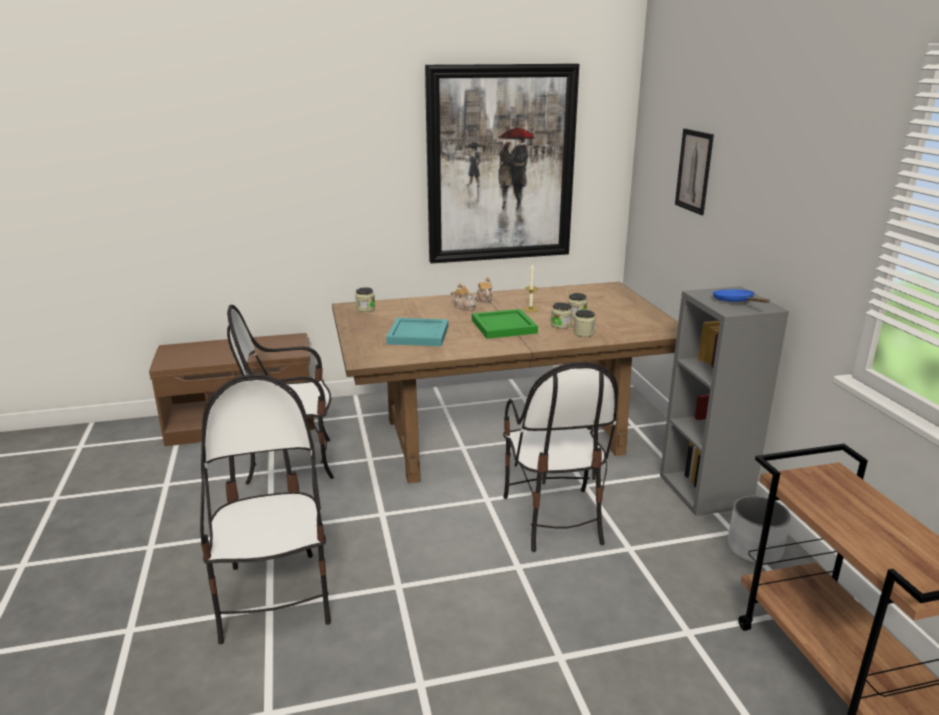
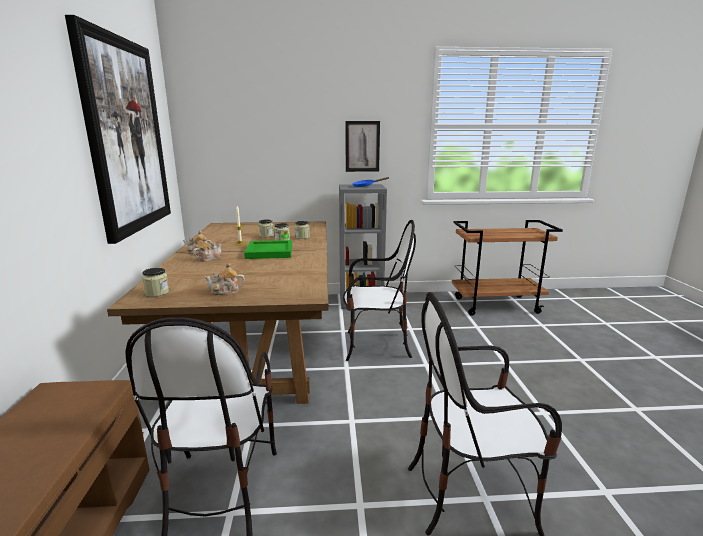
camera: 80 degrees left, 5 degrees down
turquoise tray [386,318,448,346] -> none
picture [675,128,714,215] -> picture moved to [345,121,380,172]
white planter [727,496,791,564] -> none
none -> teapot [205,263,245,295]

